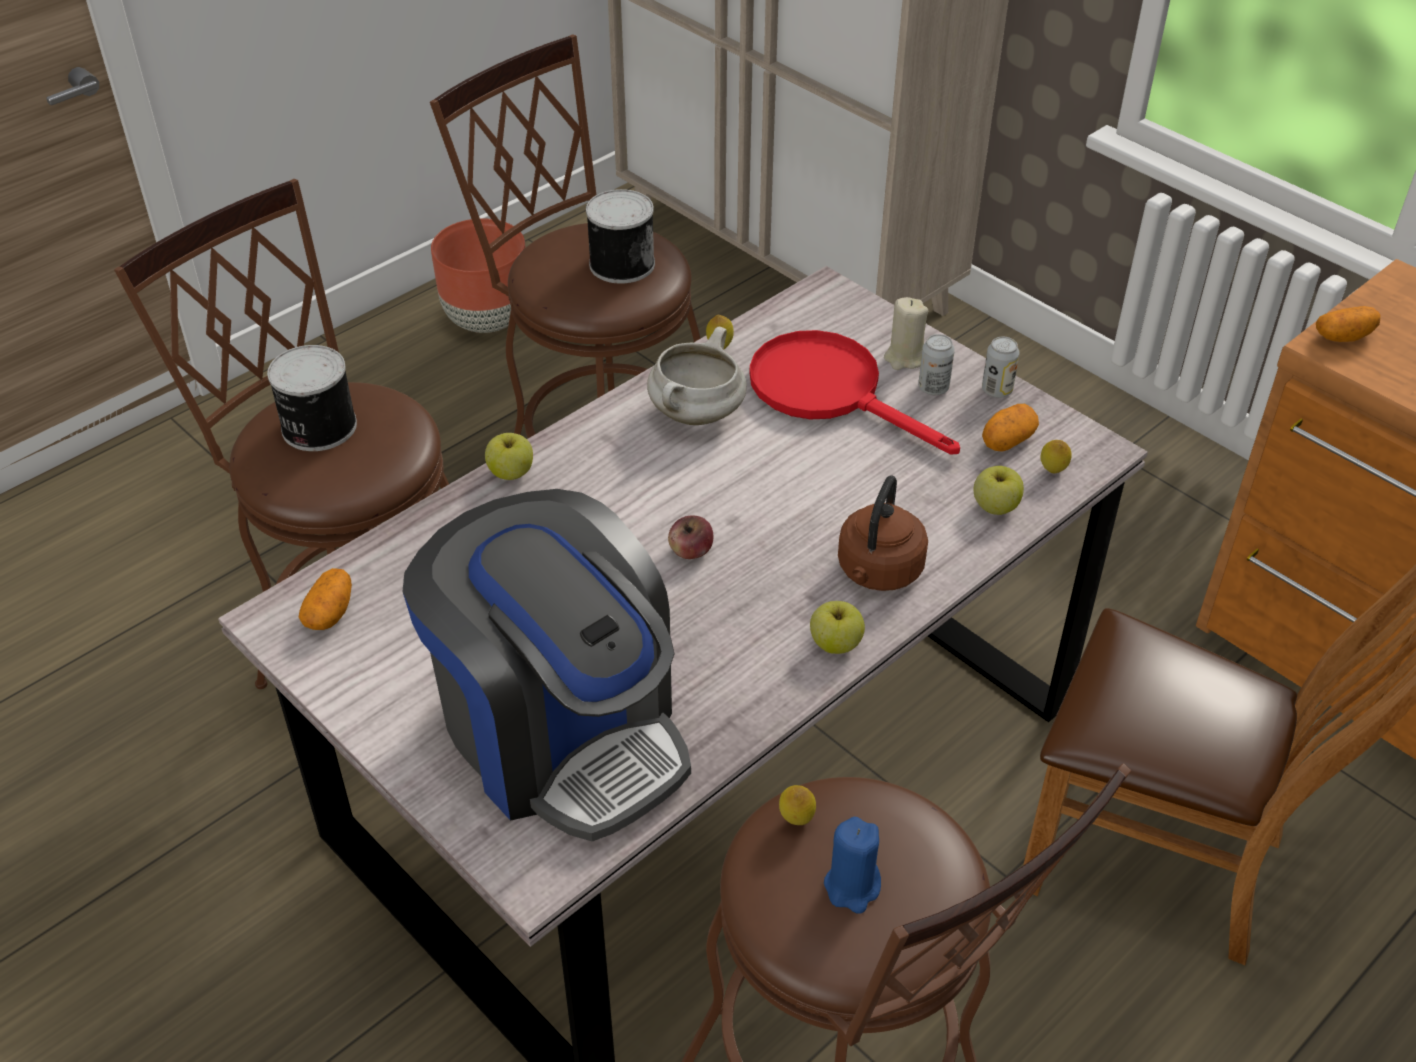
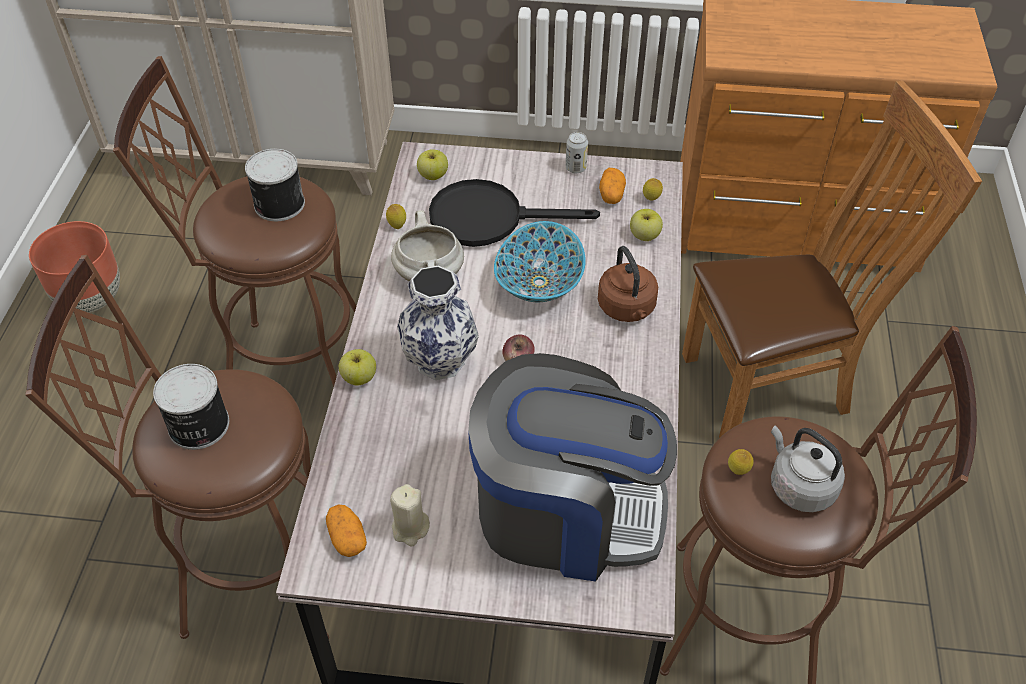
camera: 40 degrees left, 5 degrees up
red frying pan [750,330,960,455] -> black frying pan [429,179,600,247]
apple [810,601,865,654] -> apple moved to [417,149,448,180]
blue candle [824,817,881,914] -> grey kettle [771,425,845,512]
beige candle [884,297,928,370] -> beige candle moved to [390,484,430,546]
can [918,334,955,395] -> none
potato [1316,306,1380,342] -> none
none -> vase [397,266,479,380]
none -> bowl [494,221,586,302]

